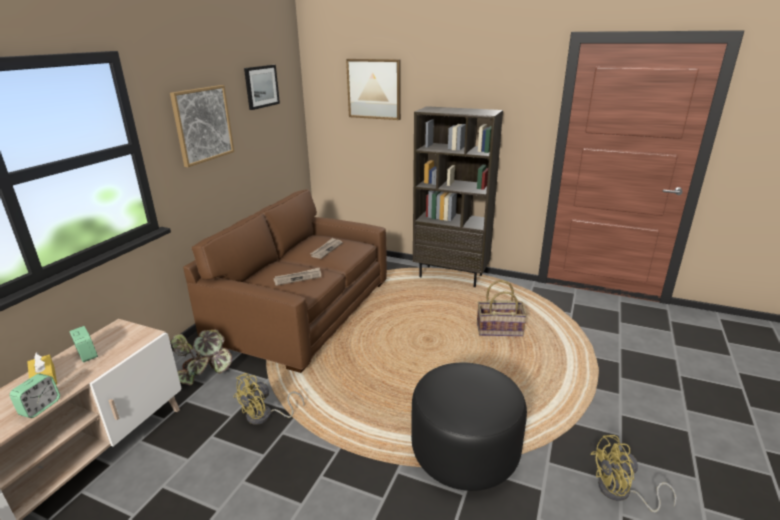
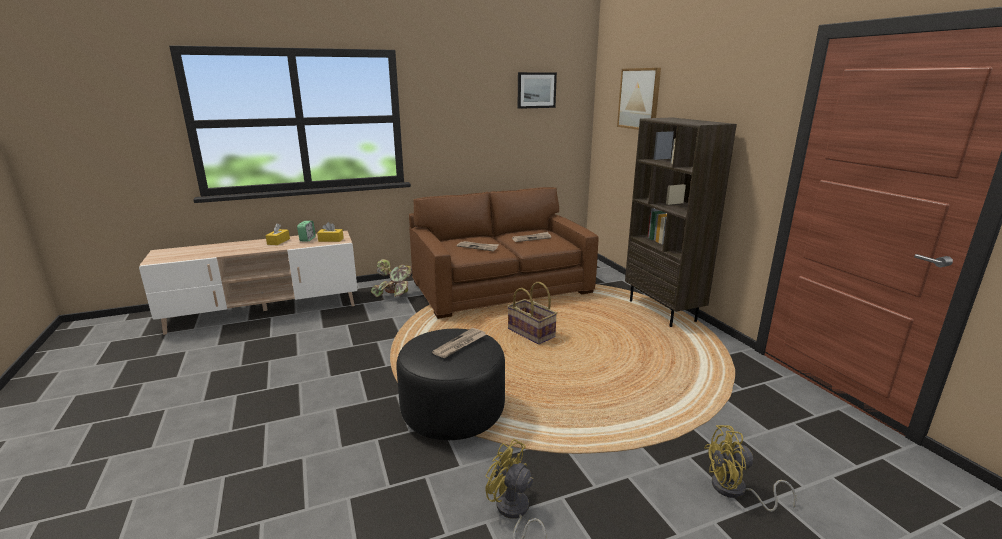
camera: 45 degrees right, 5 degrees down
alarm clock [9,374,60,418] -> none
picture [170,85,234,167] -> none
yellow fan [233,373,304,425] -> yellow fan moved to [704,425,797,512]
basket [477,280,527,336] -> basket moved to [507,282,557,344]
none -> yellow tissue box [317,222,344,242]
none -> newspaper [432,328,487,358]

